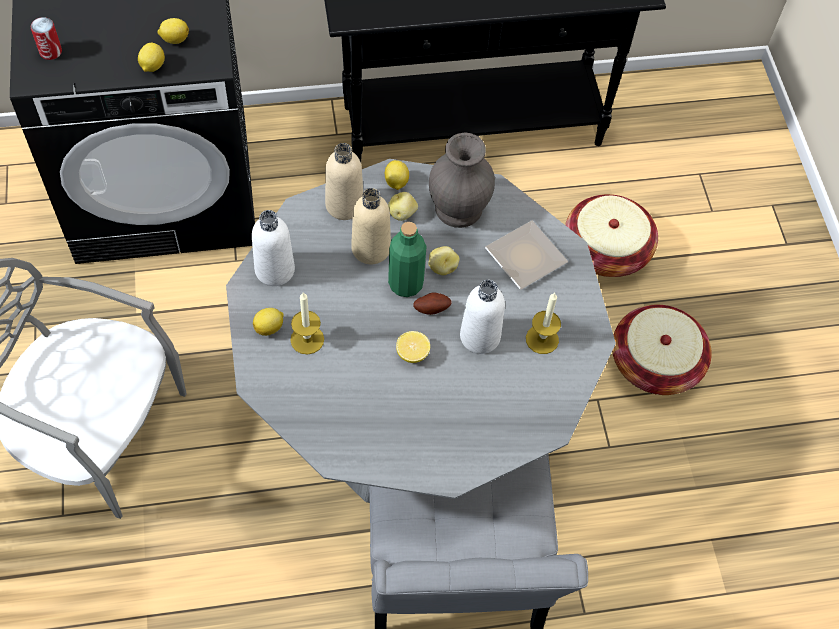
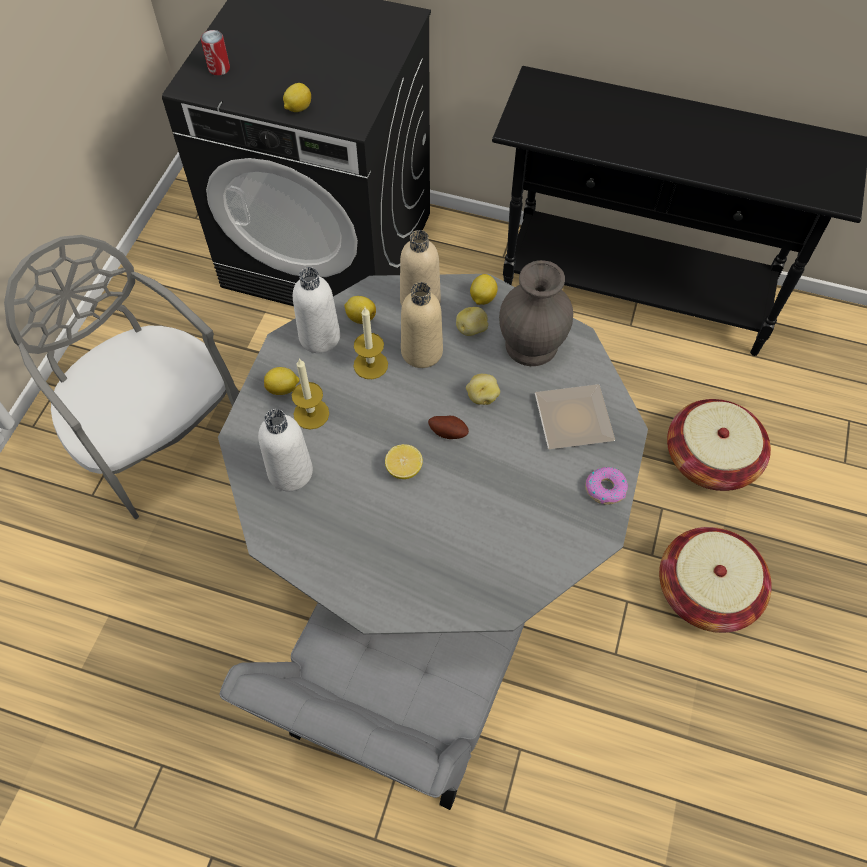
camera: 30 degrees right, 0 degrees up
lemon [157,18,189,44] -> lemon moved to [344,296,376,324]
green bottle [388,222,427,297] -> none
white bottle [460,280,505,354] -> white bottle moved to [258,409,313,491]
candle [526,293,561,354] -> candle moved to [354,307,388,379]
none -> donut [585,467,628,505]

